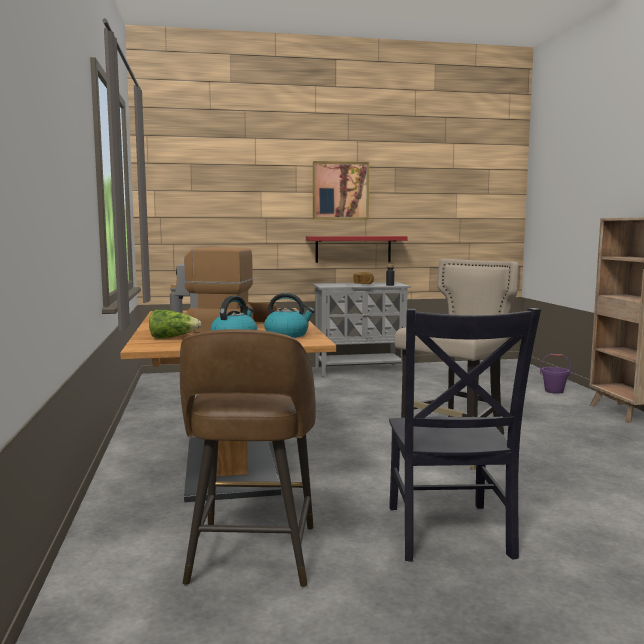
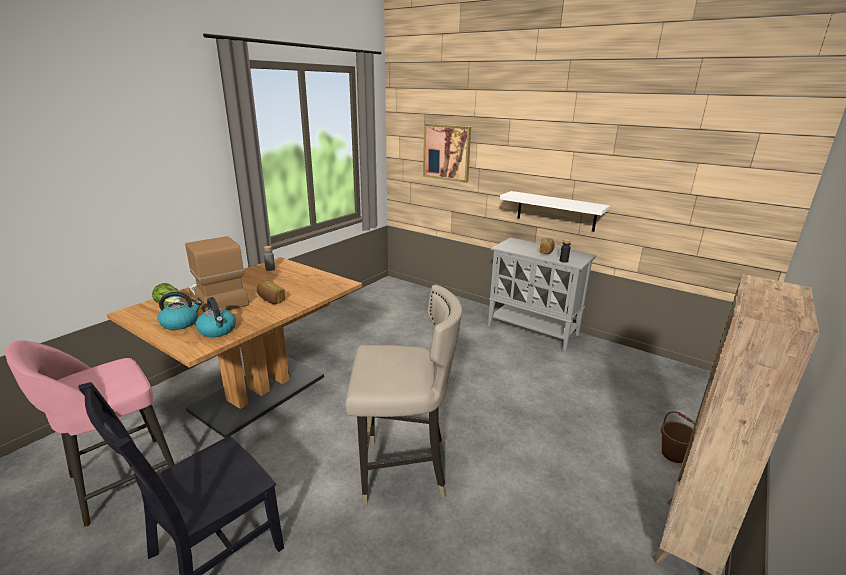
camera: 45 degrees right, 15 degrees up
brown stool [180,329,316,587] -> pink stool [5,340,175,527]
red shelf [306,236,408,263] -> white shelf [500,191,610,232]
picture [313,161,369,220] -> picture moved to [423,124,471,183]
purple bucket [540,354,571,394] -> brown bucket [661,411,695,463]

